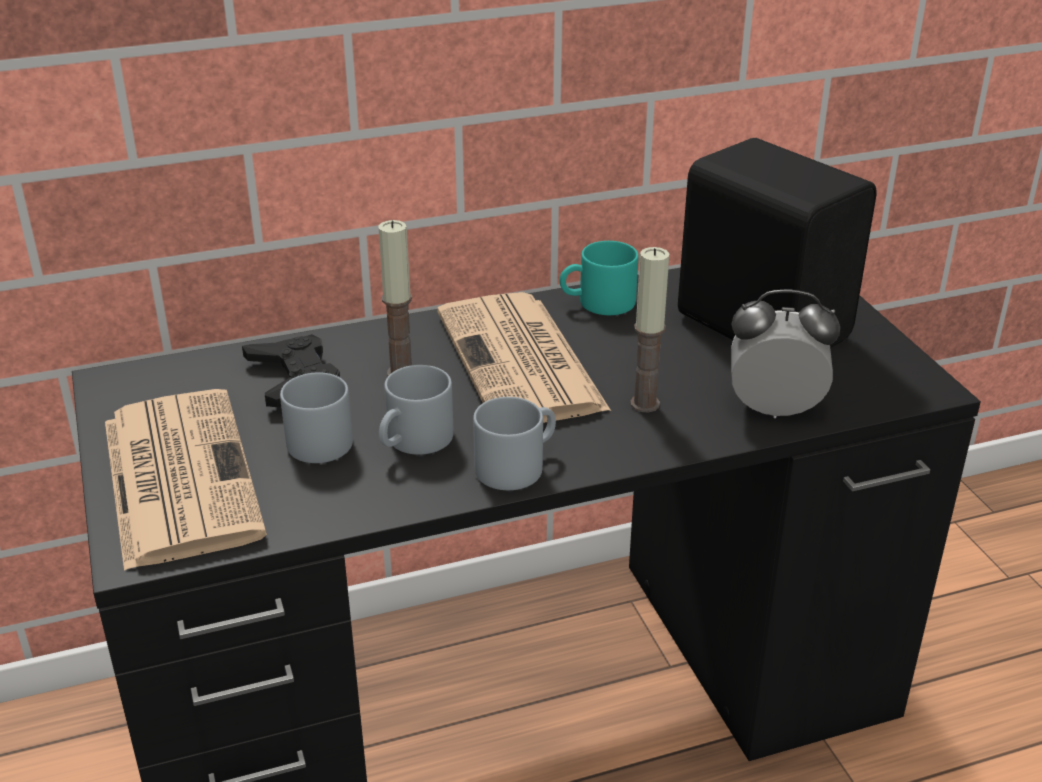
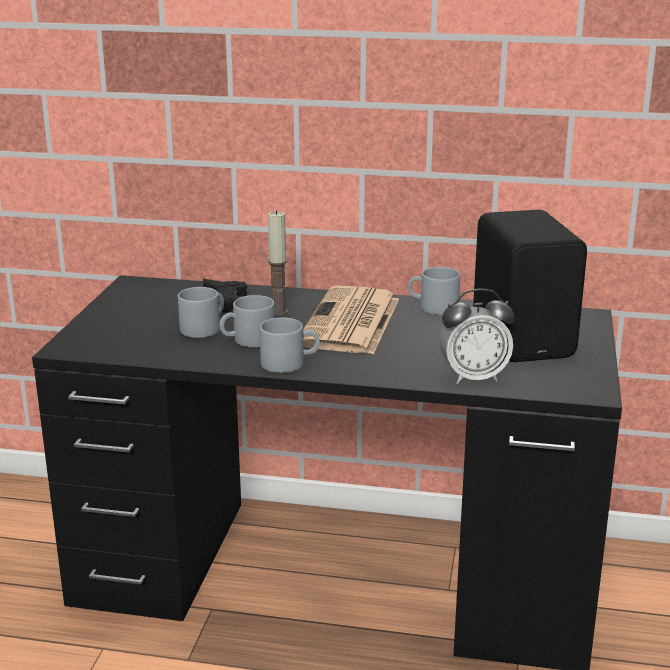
camera: 30 degrees right, 10 degrees down
newspaper [105,389,267,571] -> none
turquoise mug [560,241,638,315] -> grey mug [408,267,460,315]
candle [630,247,670,412] -> none
alarm clock [731,290,840,418] -> alarm clock turned 135 degrees clockwise [440,289,514,384]

